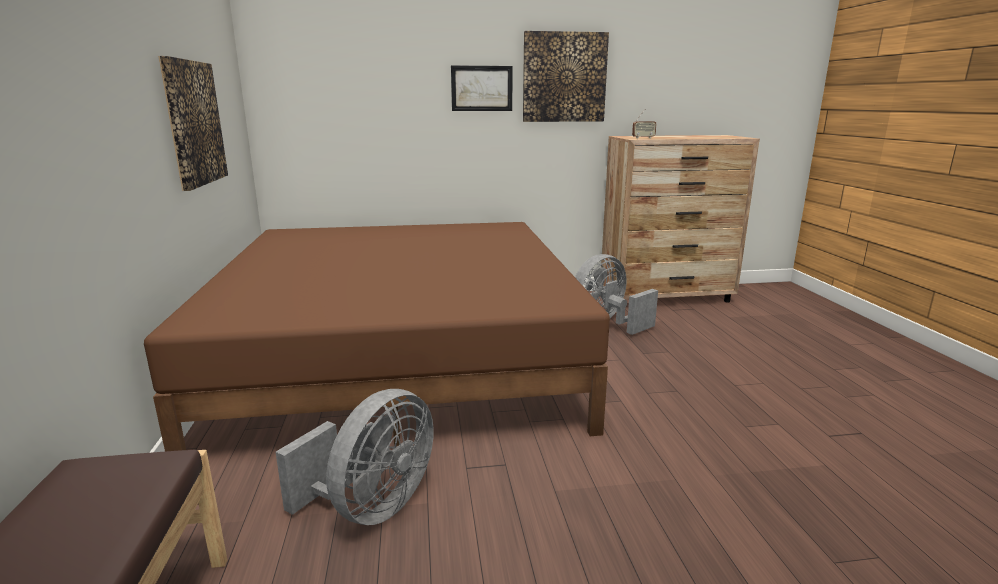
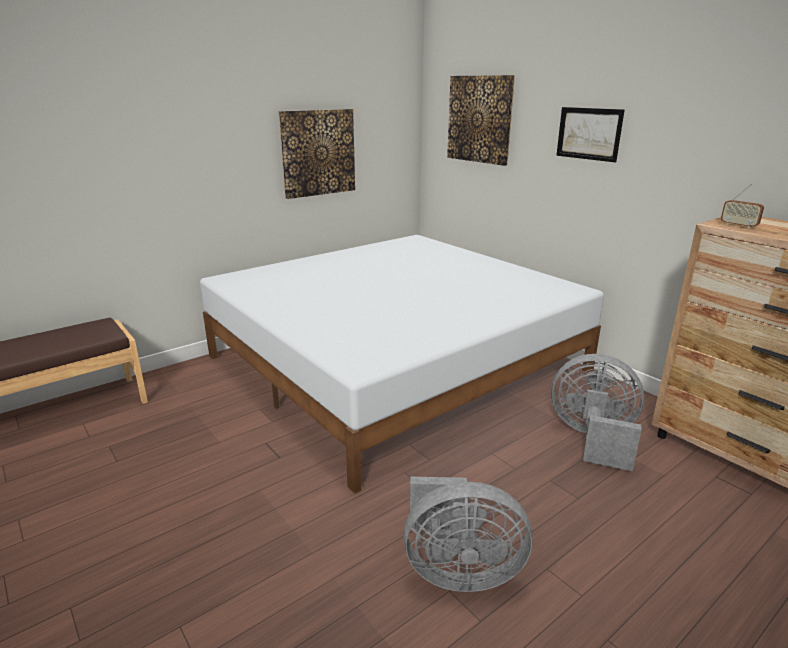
camera: 60 degrees right, 5 degrees up
brown bed [144,222,610,451] -> white bed [200,235,604,494]
grey fan [276,389,434,525] -> grey fan moved to [404,477,532,592]
picture [523,31,609,122] -> picture moved to [447,75,515,166]

